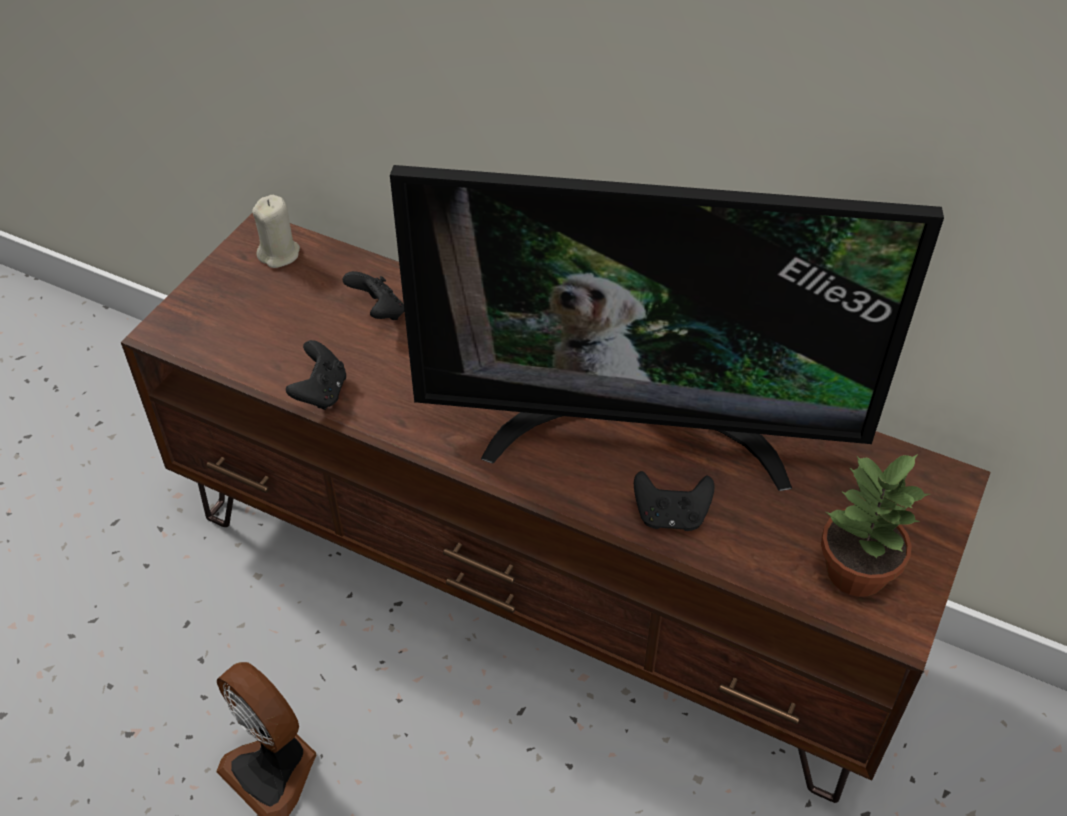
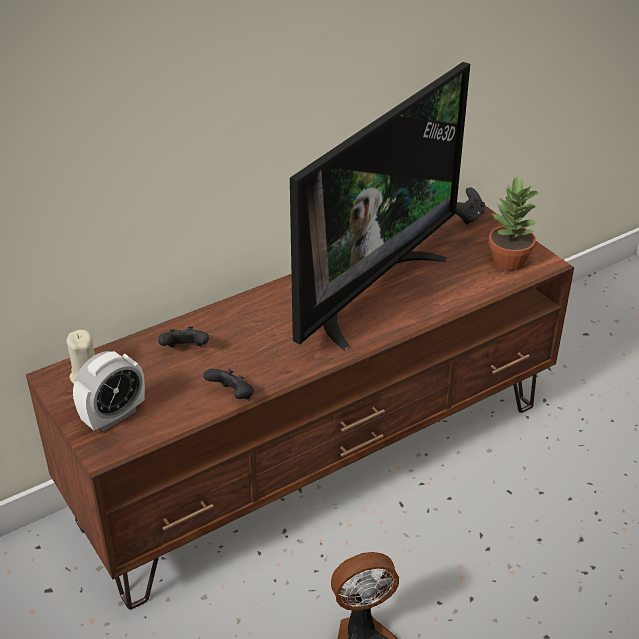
camera: 60 degrees left, 10 degrees down
black game controller [634,471,714,531] -> black game controller moved to [456,187,485,225]
none -> alarm clock [73,351,145,431]

